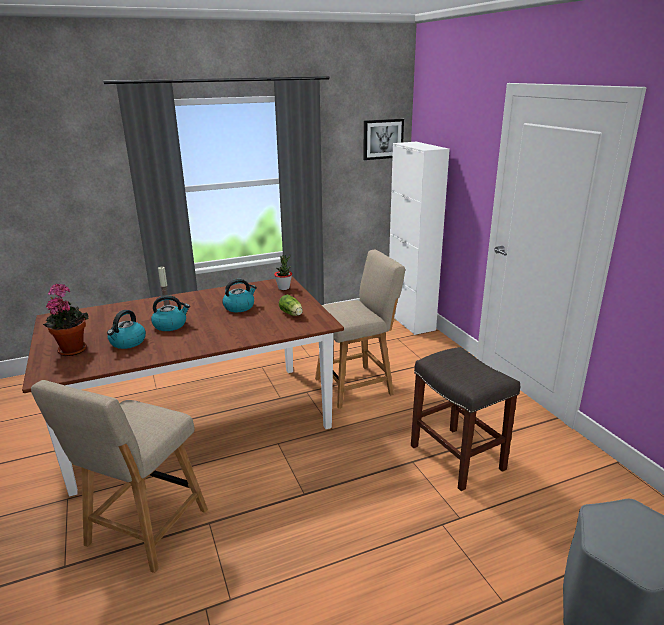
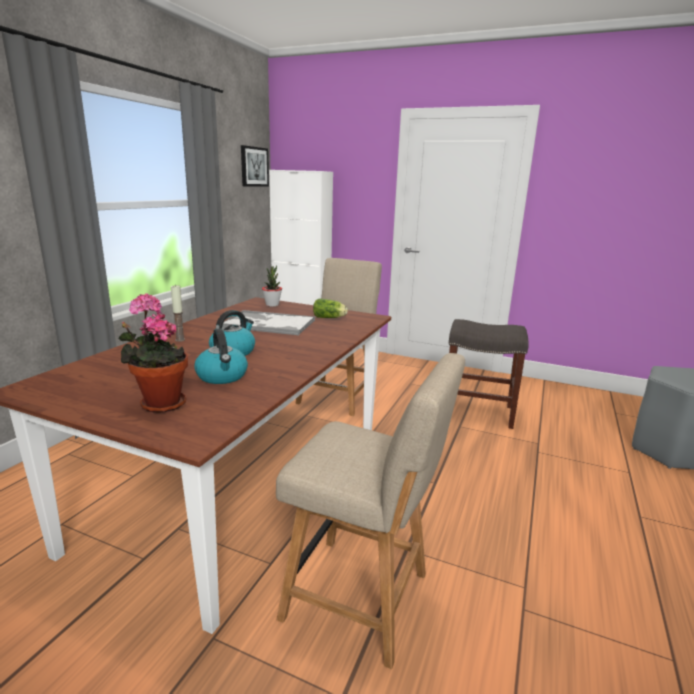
camera: 45 degrees left, 5 degrees down
beige chair [31,380,208,573] -> beige chair turned 45 degrees counterclockwise [276,353,465,669]
kettle [223,279,257,312] -> tray [222,310,315,335]

